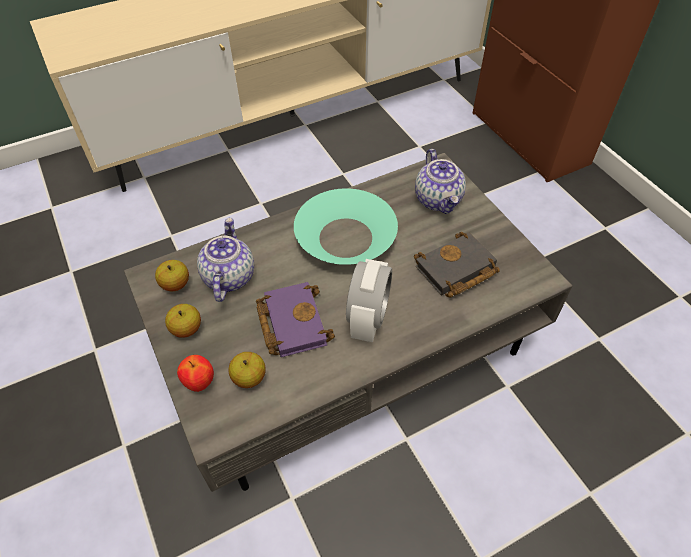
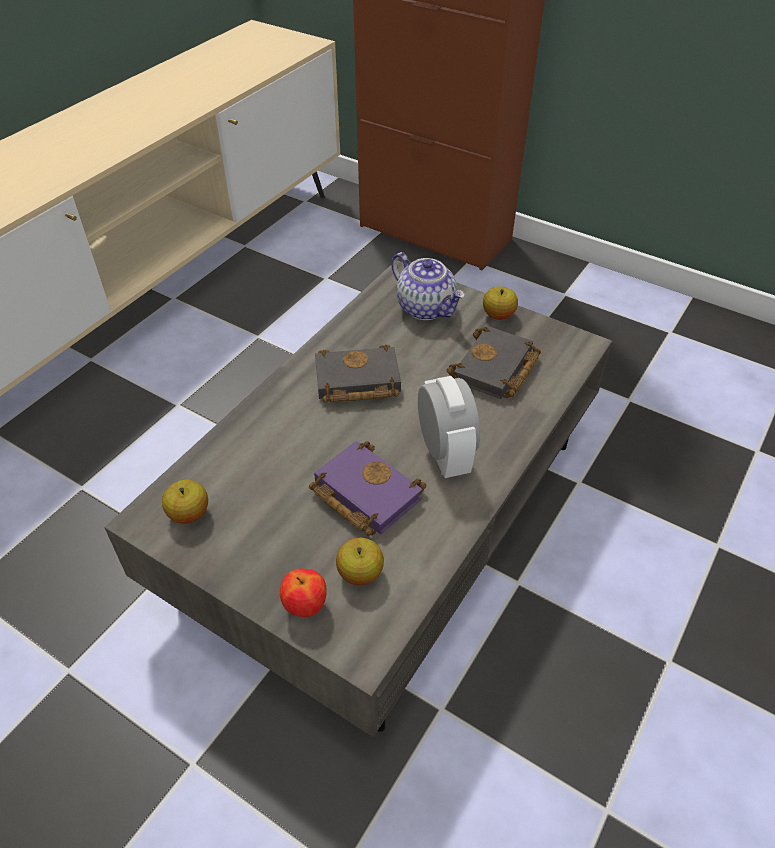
camera: 30 degrees left, 5 degrees down
apple [165,304,201,338] -> apple moved to [483,286,518,320]
teapot [197,218,254,302] -> none
turquoise bowl [294,188,398,265] -> black book [315,345,401,403]

